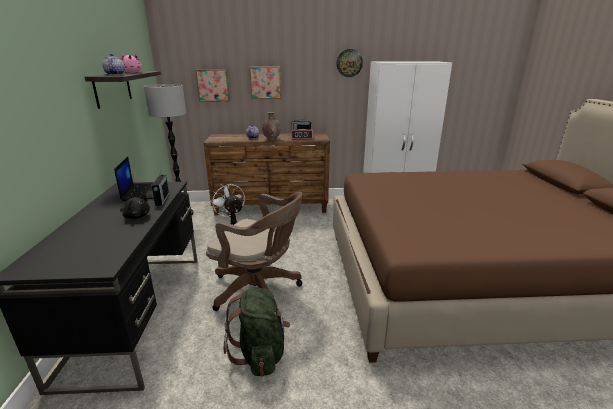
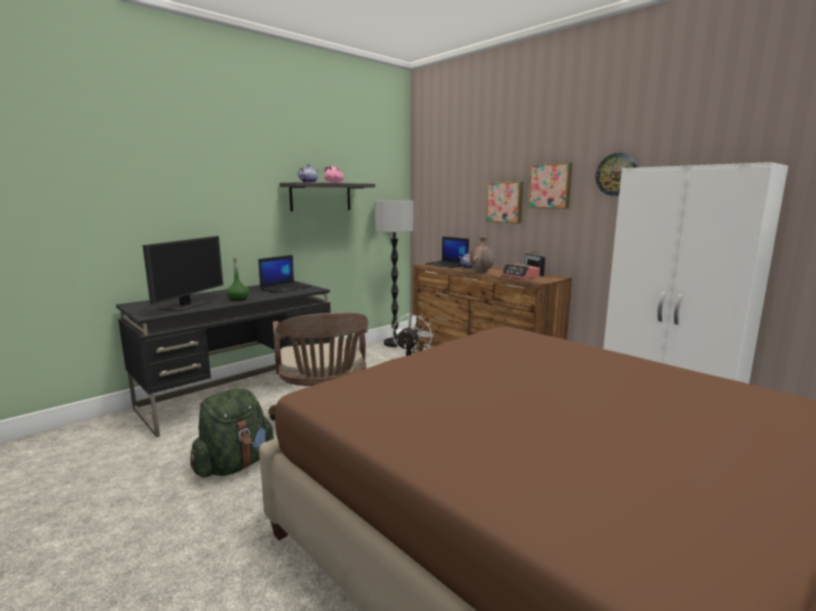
camera: 50 degrees right, 10 degrees down
black plush toy [120,195,150,219] -> green bottle [226,258,249,301]
radio [152,172,169,206] -> none
picture [195,69,230,102] -> picture moved to [528,162,572,209]
none -> monitor [143,236,223,311]
none -> laptop [425,237,469,268]

